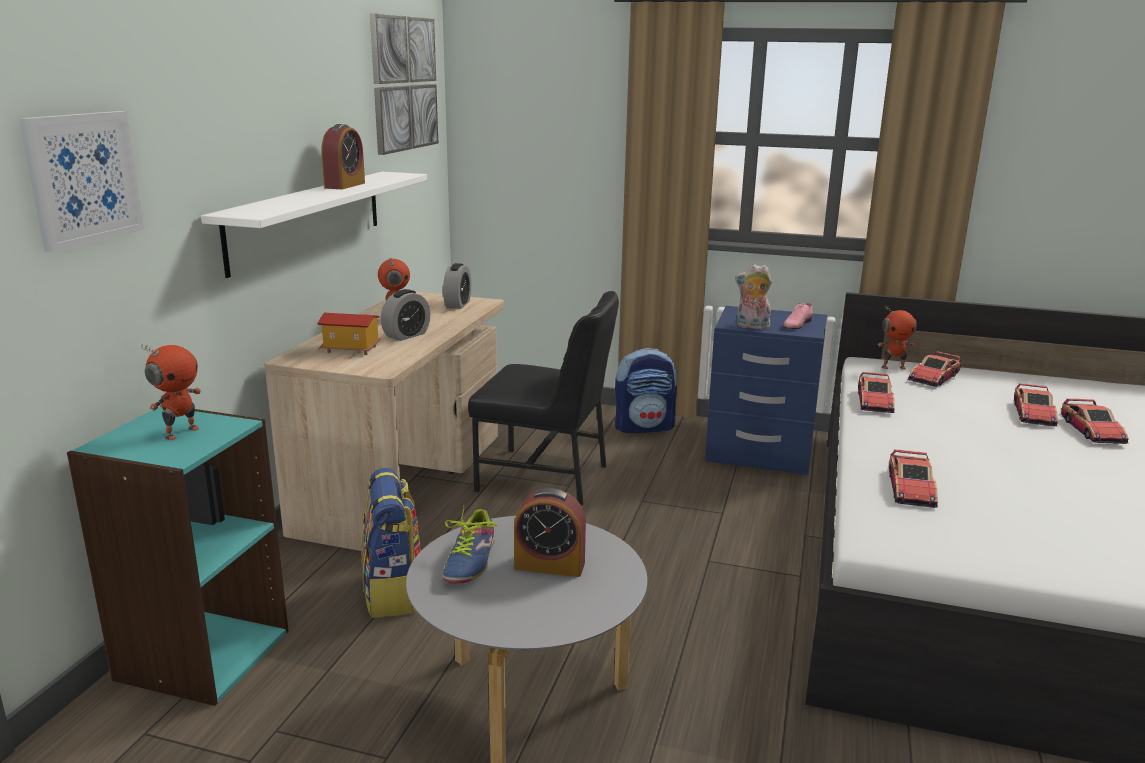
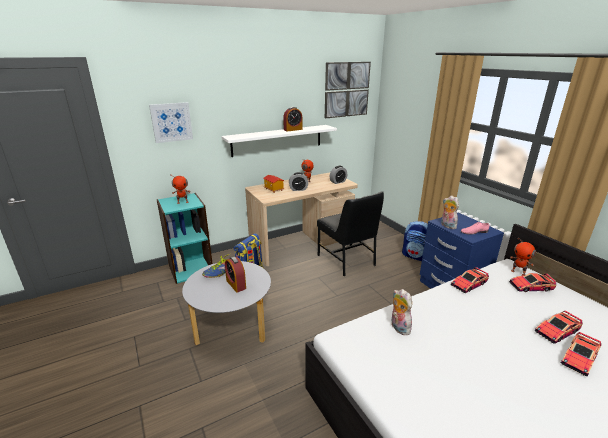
camera: 45 degrees right, 5 degrees up
toy car [889,449,938,508] -> plush toy [391,289,412,335]

